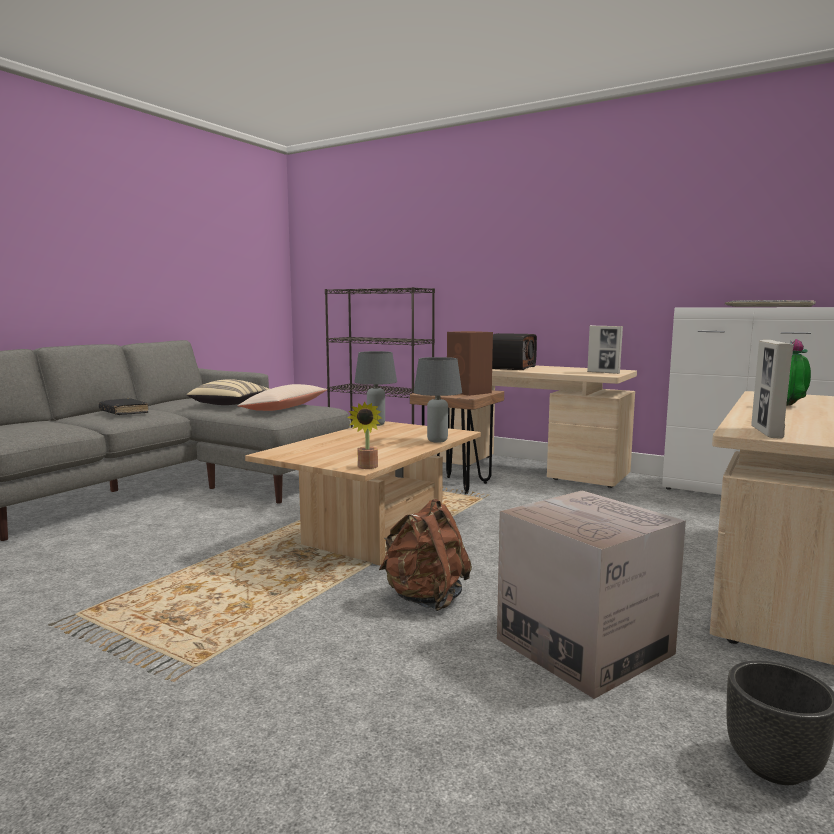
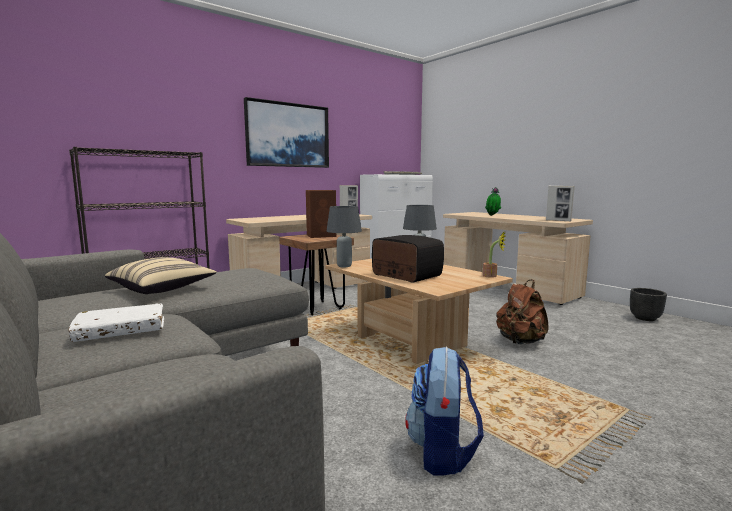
camera: 70 degrees left, 0 degrees up
black book [99,398,149,415] -> white book [68,303,164,342]
beige pillow [238,384,327,411] -> none
radio [492,333,537,370] -> radio moved to [372,235,444,283]
cardboard box [497,490,686,699] -> none
none -> picture [244,97,329,168]
none -> backpack [405,347,484,476]

